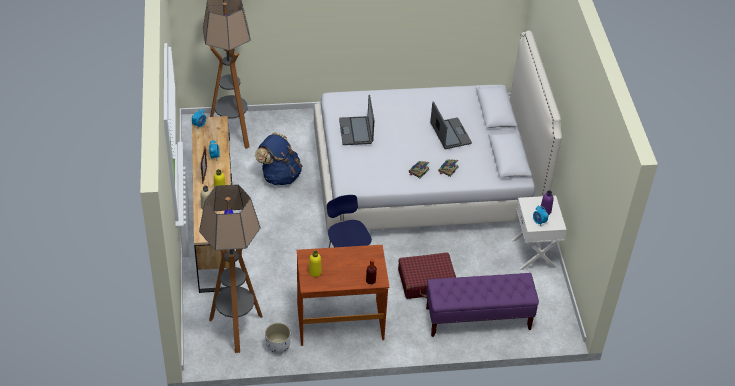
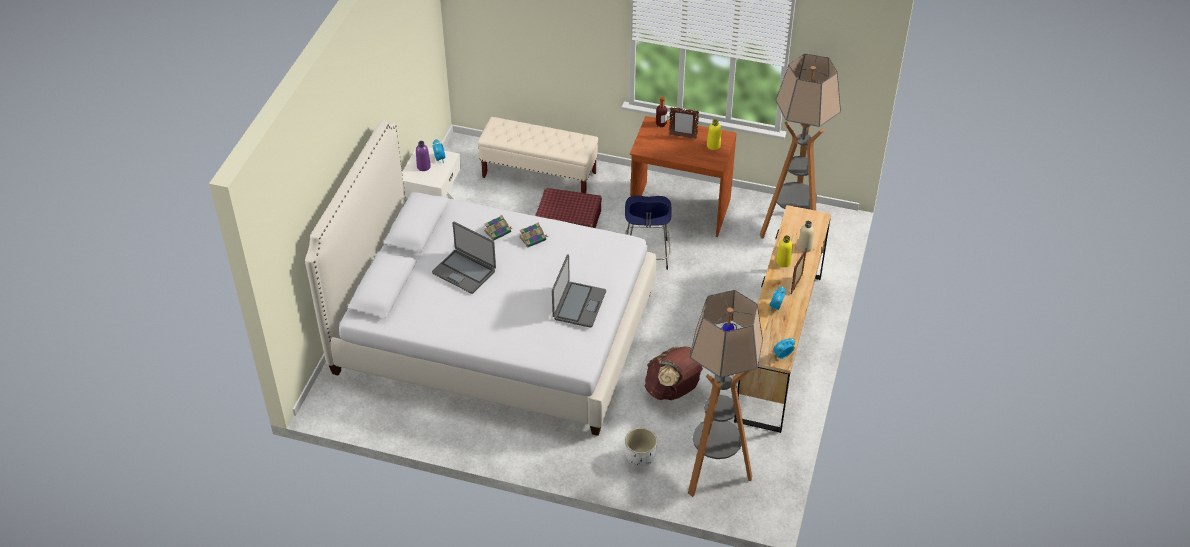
camera: 155 degrees left, 0 degrees up
blue backpack [255,133,302,186] -> brown backpack [645,346,703,400]
white planter [265,323,291,354] -> white planter moved to [625,428,657,467]
purple bench [426,273,539,337] -> beige bench [478,117,598,193]
laptop [430,101,472,149] -> laptop turned 60 degrees counterclockwise [432,222,496,294]
none -> picture frame [669,107,699,139]

